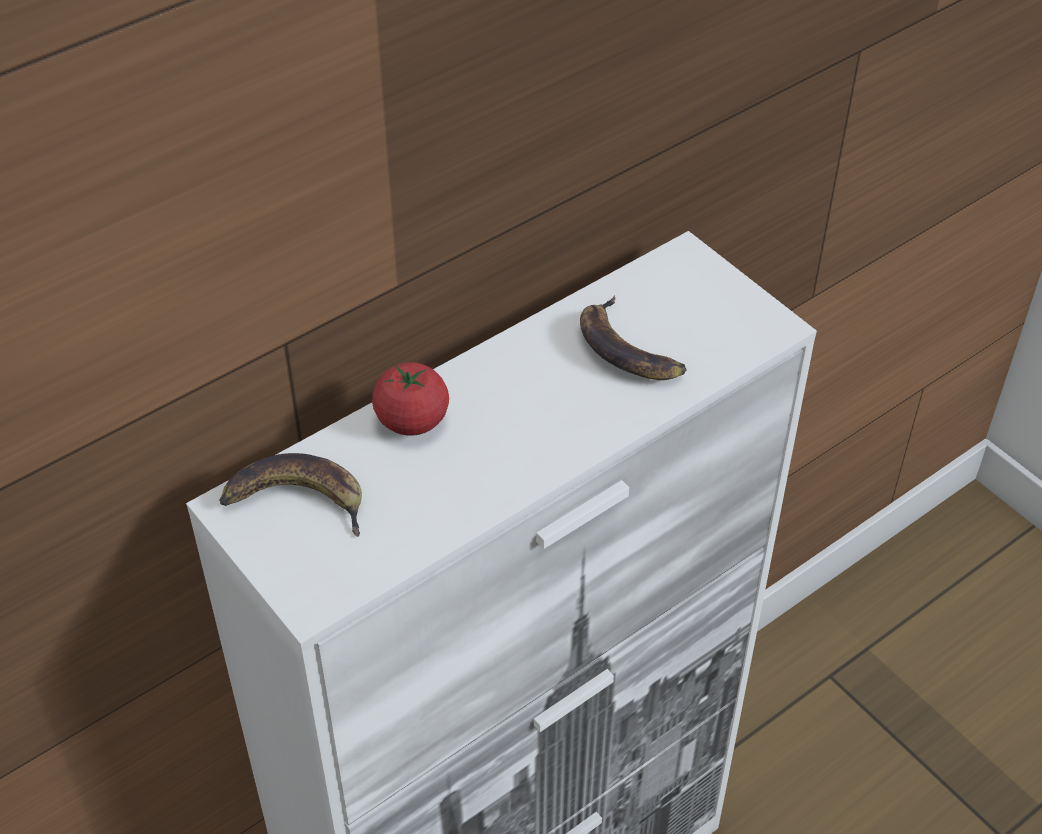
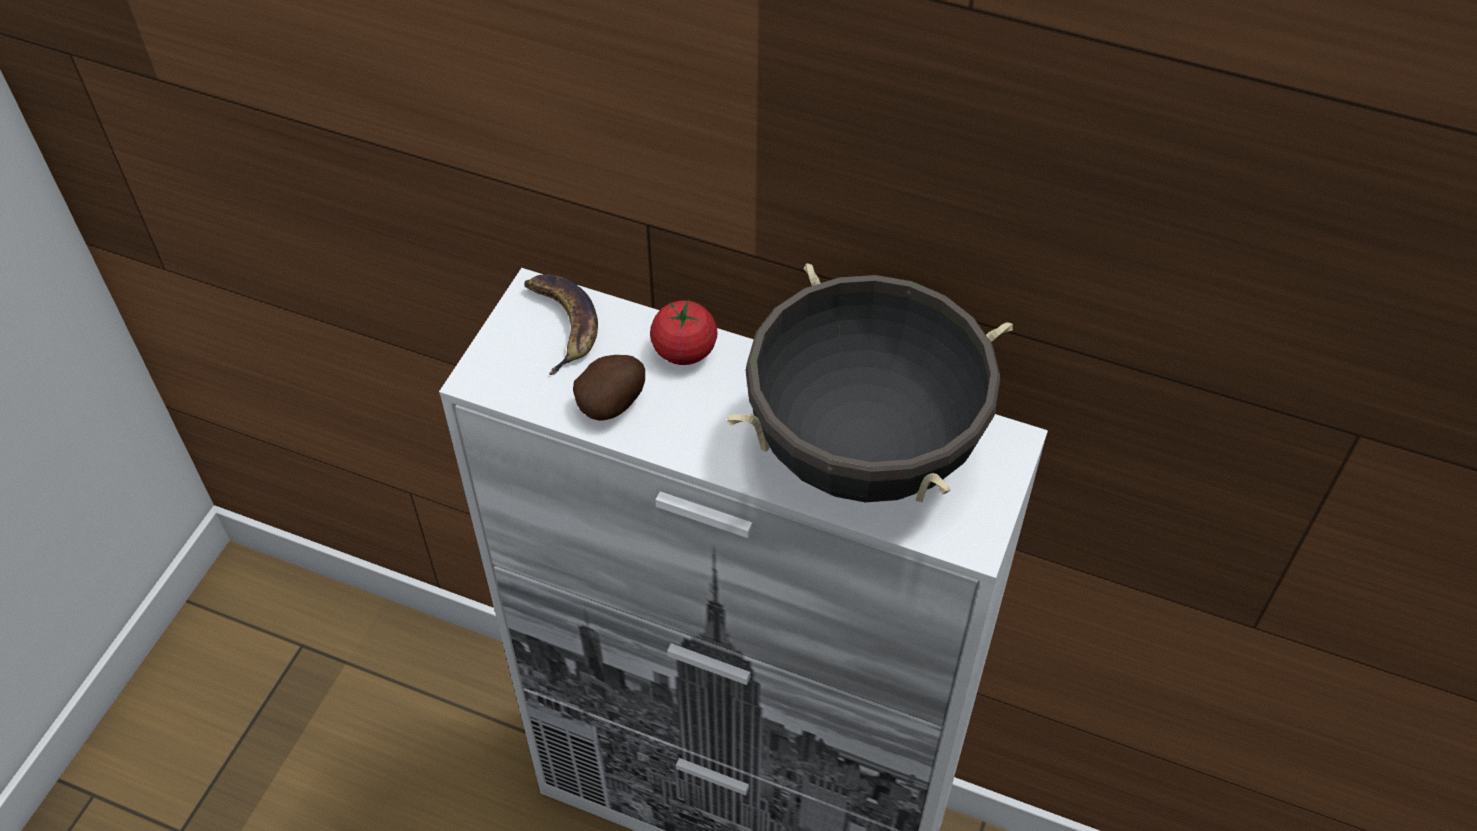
camera: 60 degrees right, 5 degrees up
banana [580,295,687,380] -> black cooking pot [726,263,1013,502]
none -> potato [573,355,645,421]

